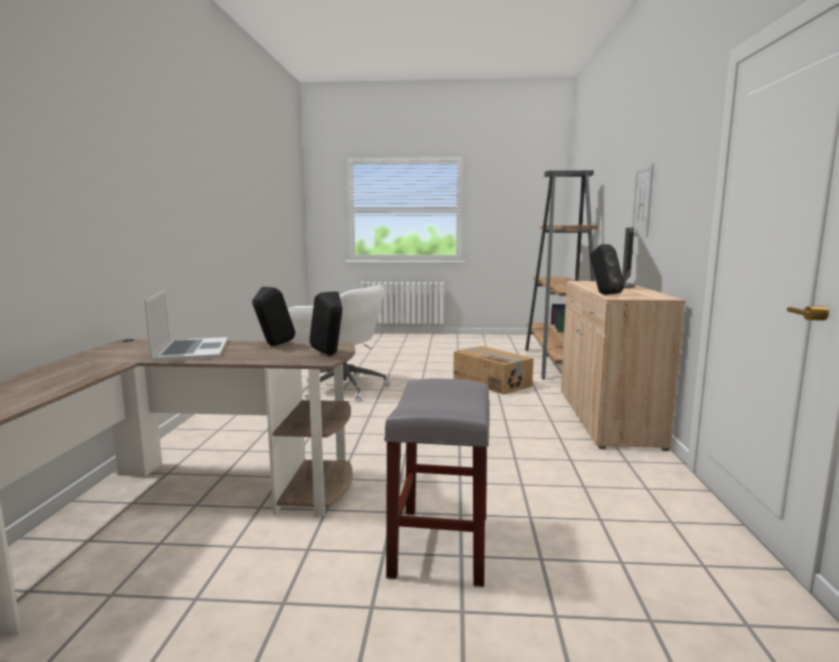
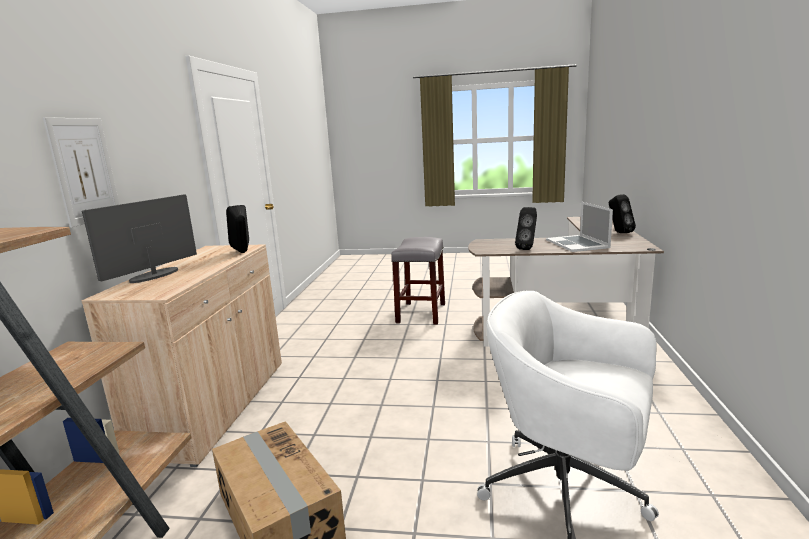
camera: 175 degrees left, 5 degrees up
black speaker [309,292,342,356] -> black speaker moved to [609,194,636,233]

